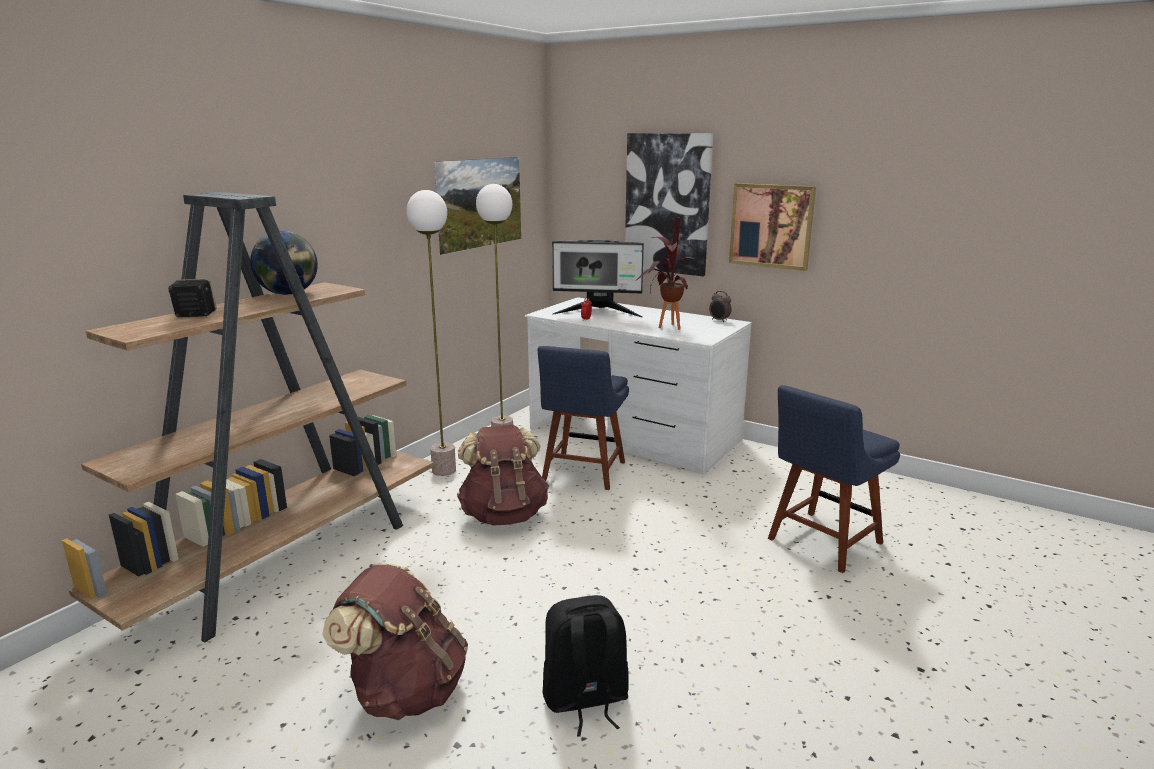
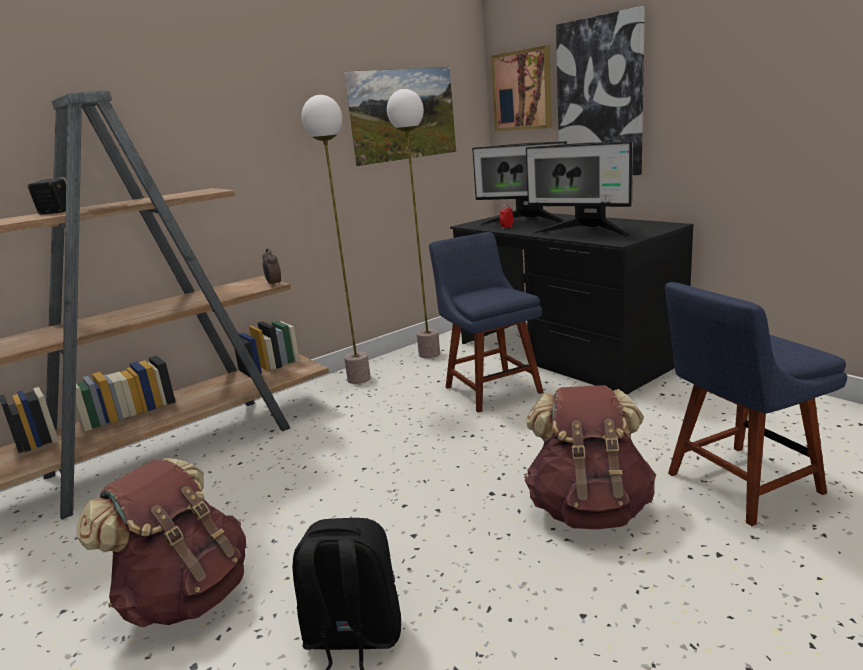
camera: 20 degrees right, 0 degrees up
globe [250,231,318,295] -> none
brown backpack [457,425,549,526] -> brown backpack moved to [524,385,656,529]
white desk [525,297,752,474] -> black desk [450,213,694,395]
blue chair [538,346,629,490] -> blue chair turned 120 degrees clockwise [429,232,544,413]
potted plant [635,217,695,330] -> monitor [526,141,633,238]
alarm clock [709,291,732,322] -> alarm clock moved to [262,248,281,287]
picture [729,183,816,271] -> picture moved to [491,45,552,131]

